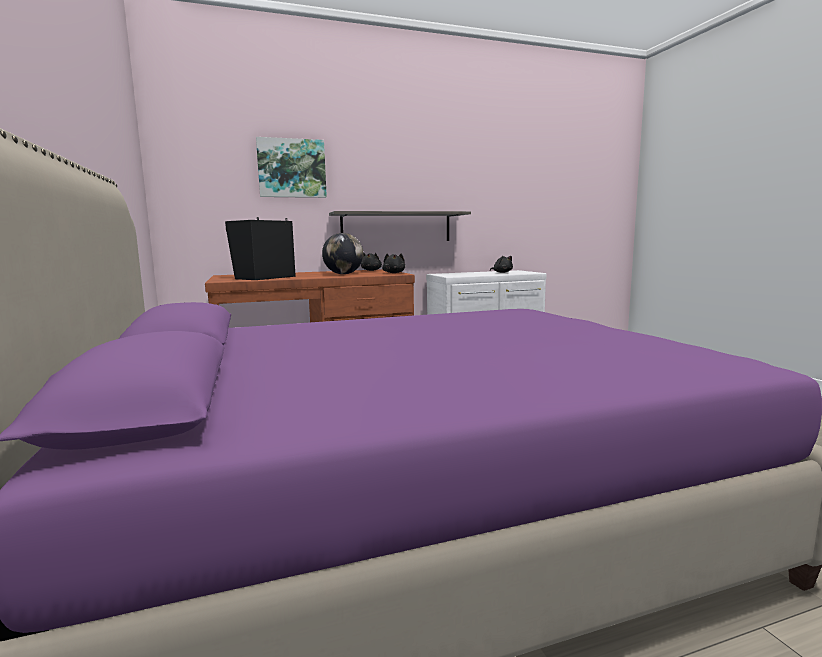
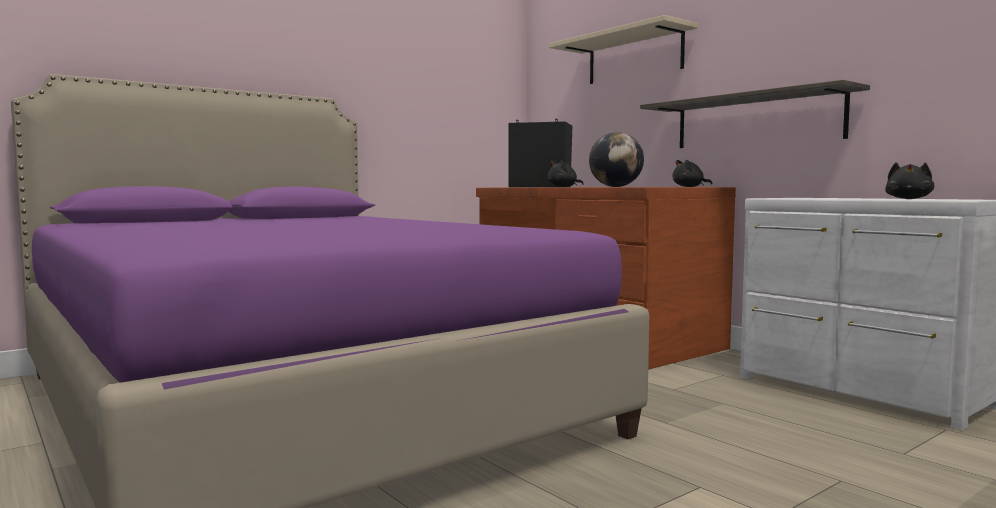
camera: 70 degrees right, 5 degrees down
picture [256,137,327,198] -> beige shelf [549,15,698,84]
black plush toy [382,253,405,273] -> black plush toy moved to [548,161,584,187]

